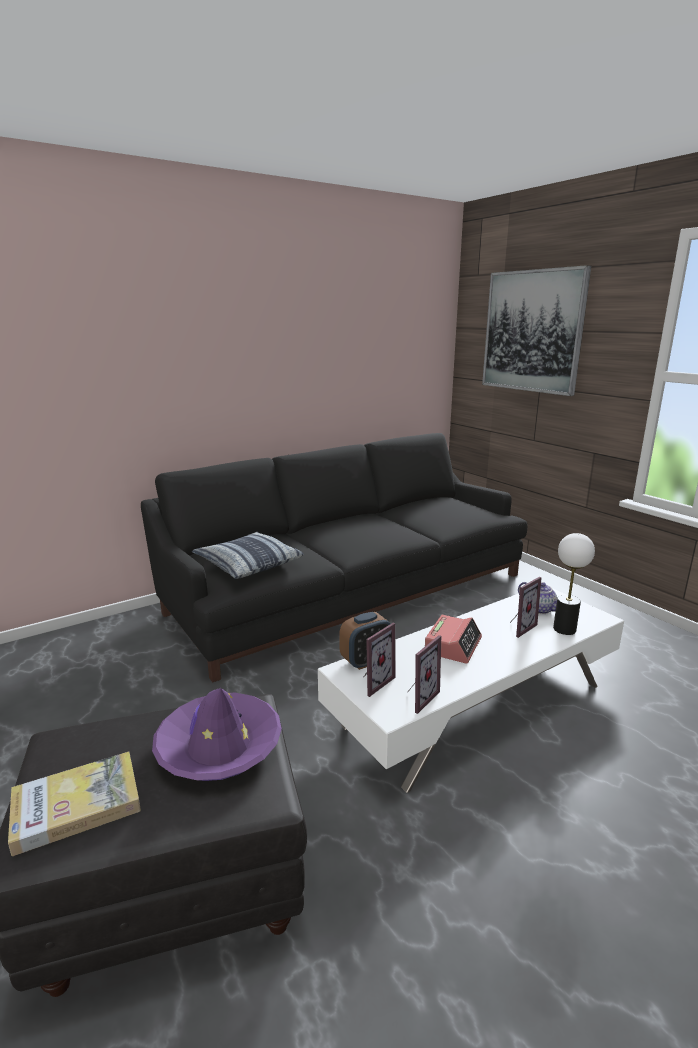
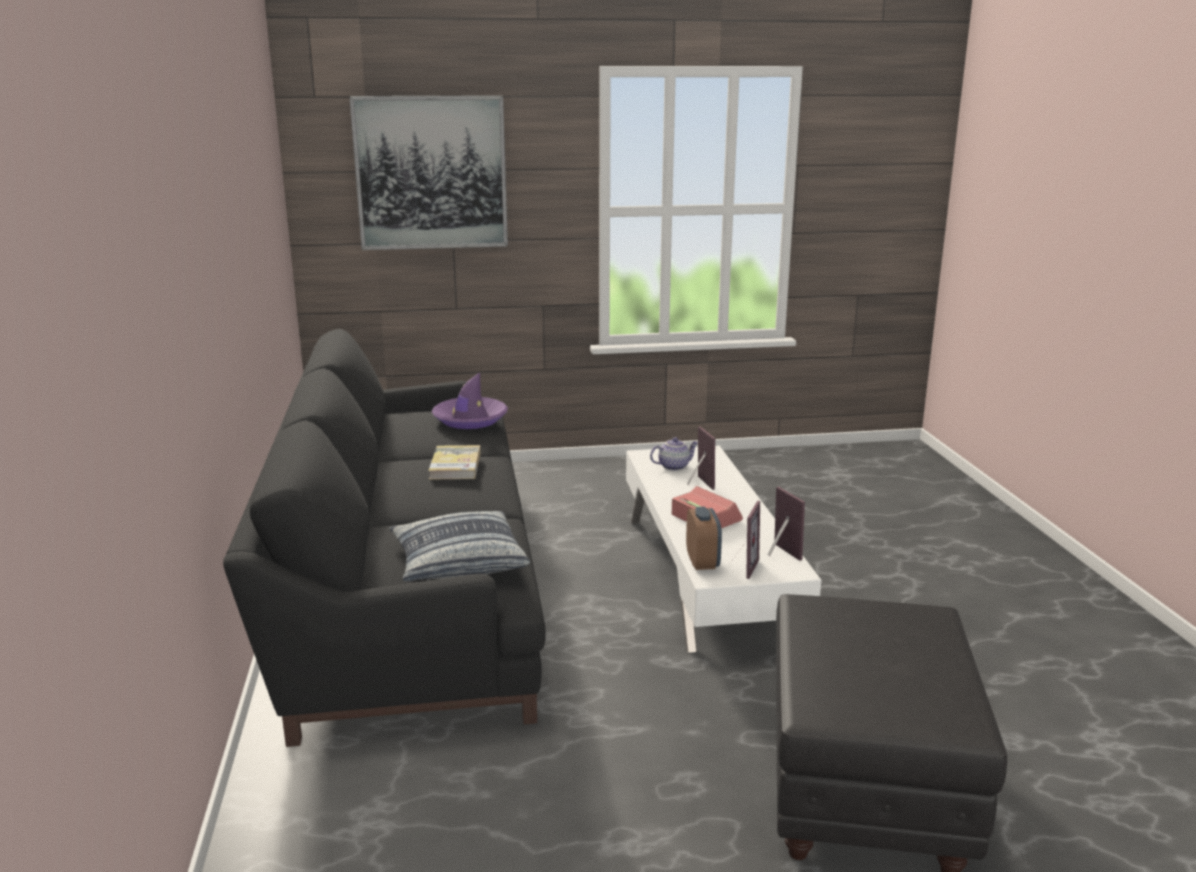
camera: 65 degrees left, 0 degrees up
book [8,751,141,856] -> book moved to [428,445,481,480]
purple hat [152,688,282,781] -> purple hat moved to [432,372,508,429]
picture frame [364,623,395,697] -> picture frame turned 45 degrees clockwise [731,501,760,579]
table lamp [553,533,595,635] -> none

